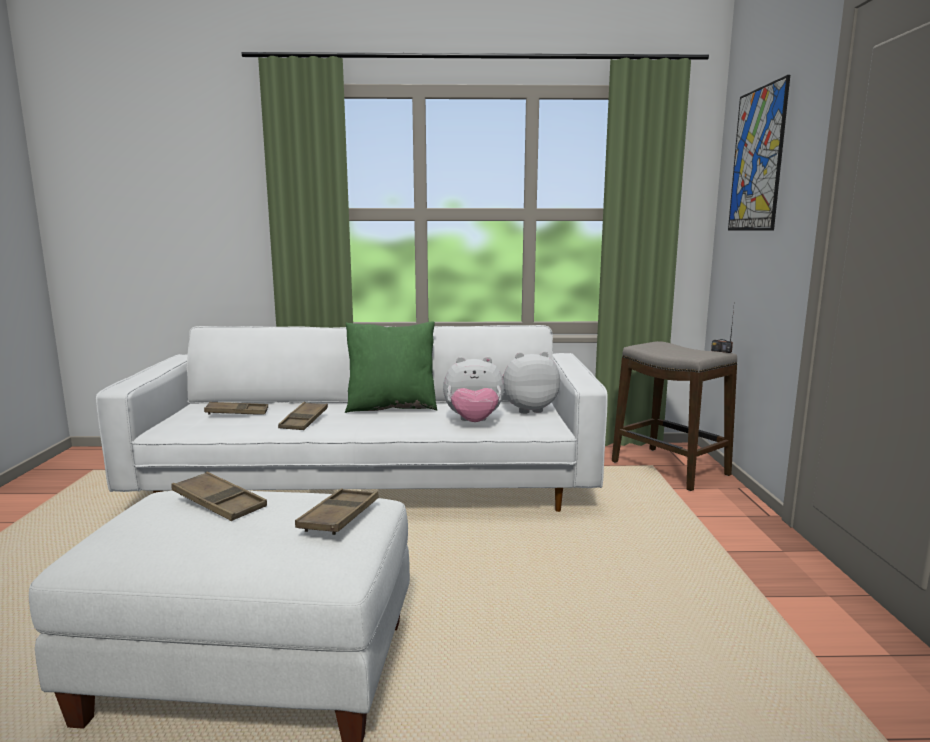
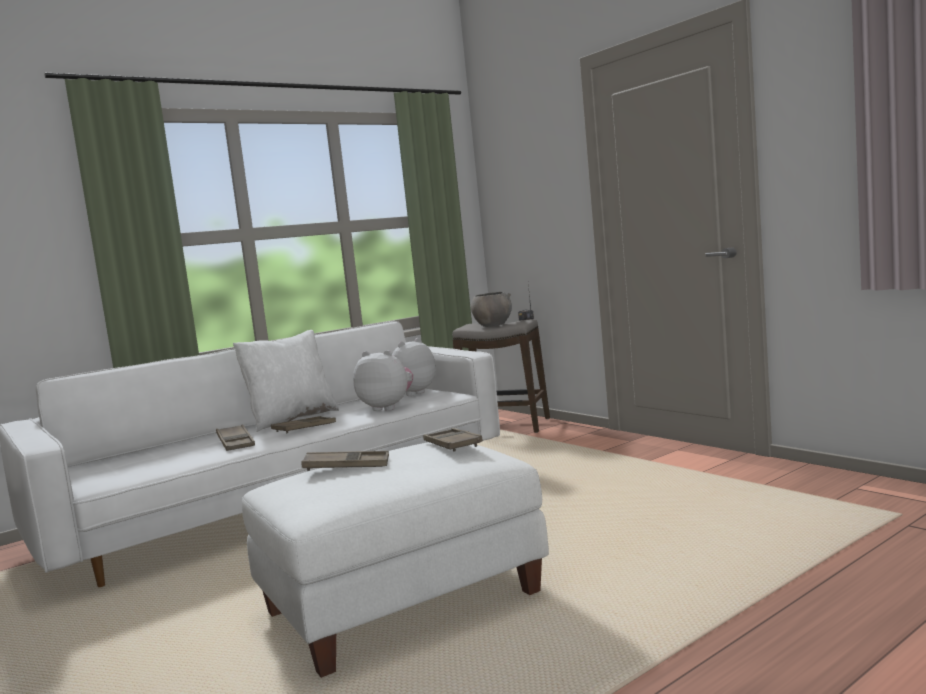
camera: 35 degrees left, 5 degrees down
brown tray [204,402,268,415] -> brown tray moved to [271,416,336,433]
green pillow [345,322,437,413] -> white pillow [233,330,339,432]
plush toy [443,356,504,422] -> plush toy turned 120 degrees counterclockwise [353,350,413,411]
picture [728,75,790,231] -> none
none -> grey bowl [471,292,512,327]

